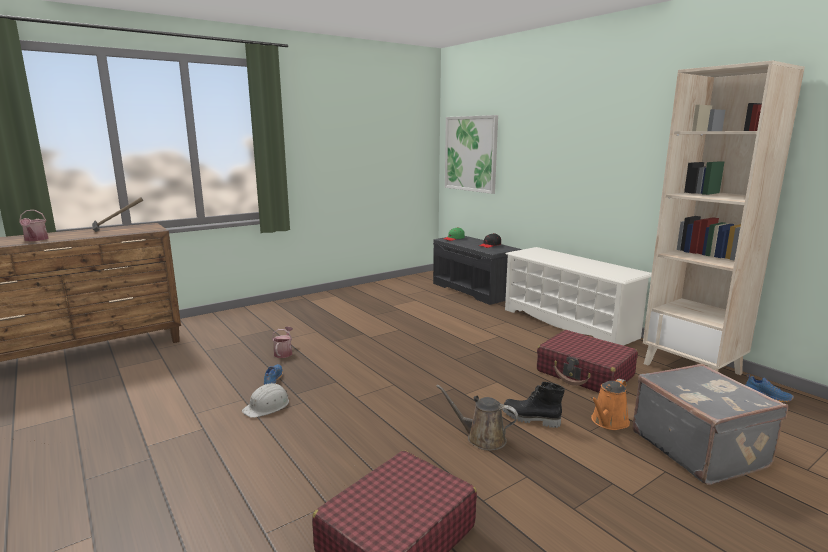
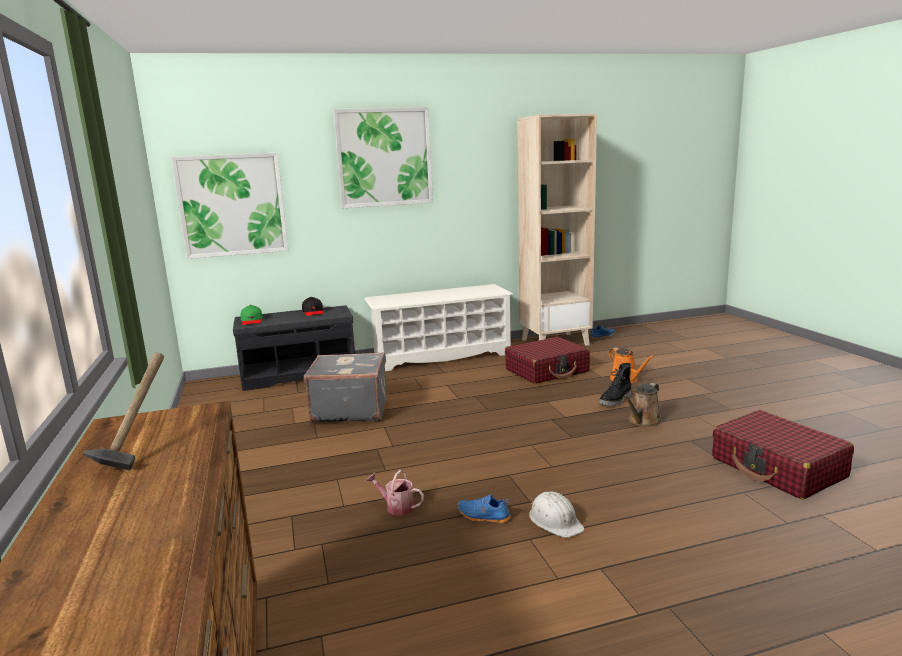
camera: 70 degrees left, 0 degrees up
watering can [19,210,49,241] -> none
grey suitcase [632,363,788,485] -> grey suitcase moved to [304,352,387,423]
none -> picture [333,107,433,208]

